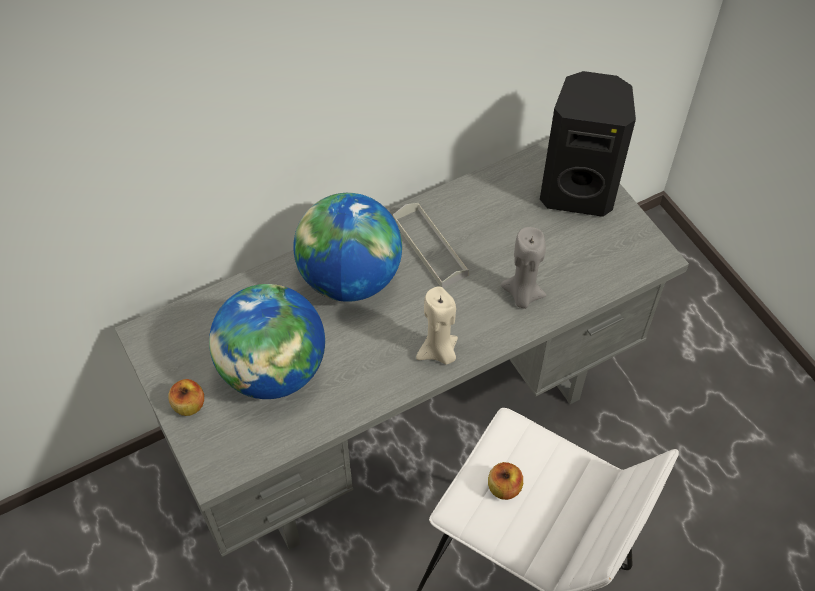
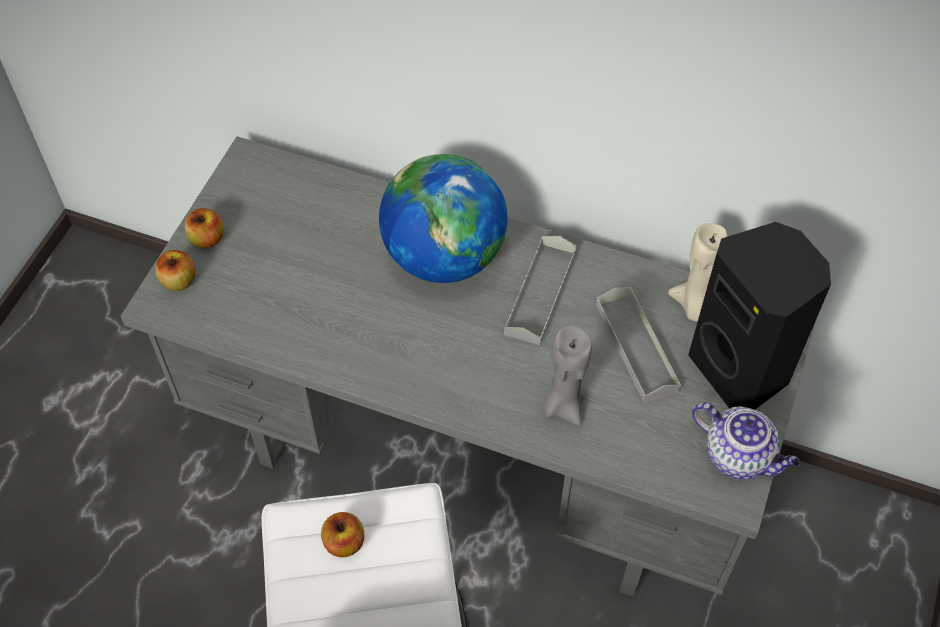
camera: 50 degrees right, 0 degrees up
globe [209,284,325,399] -> none
beige candle [416,286,458,365] -> beige candle moved to [668,223,728,322]
none -> apple [155,250,195,291]
none -> grey tray [596,287,682,403]
none -> teapot [692,403,801,480]

